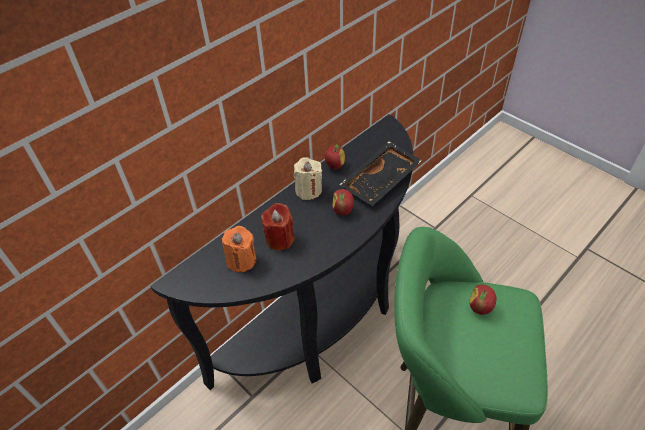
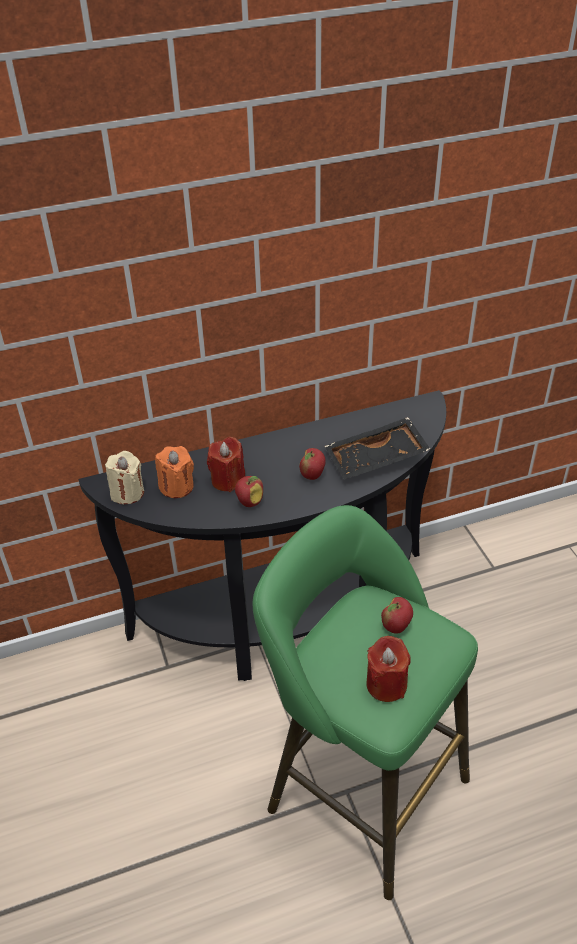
camera: 25 degrees right, 5 degrees down
beige candle [294,157,322,200] -> beige candle moved to [105,451,144,504]
apple [325,145,345,170] -> apple moved to [235,476,263,507]
none -> red candle [366,636,411,702]

